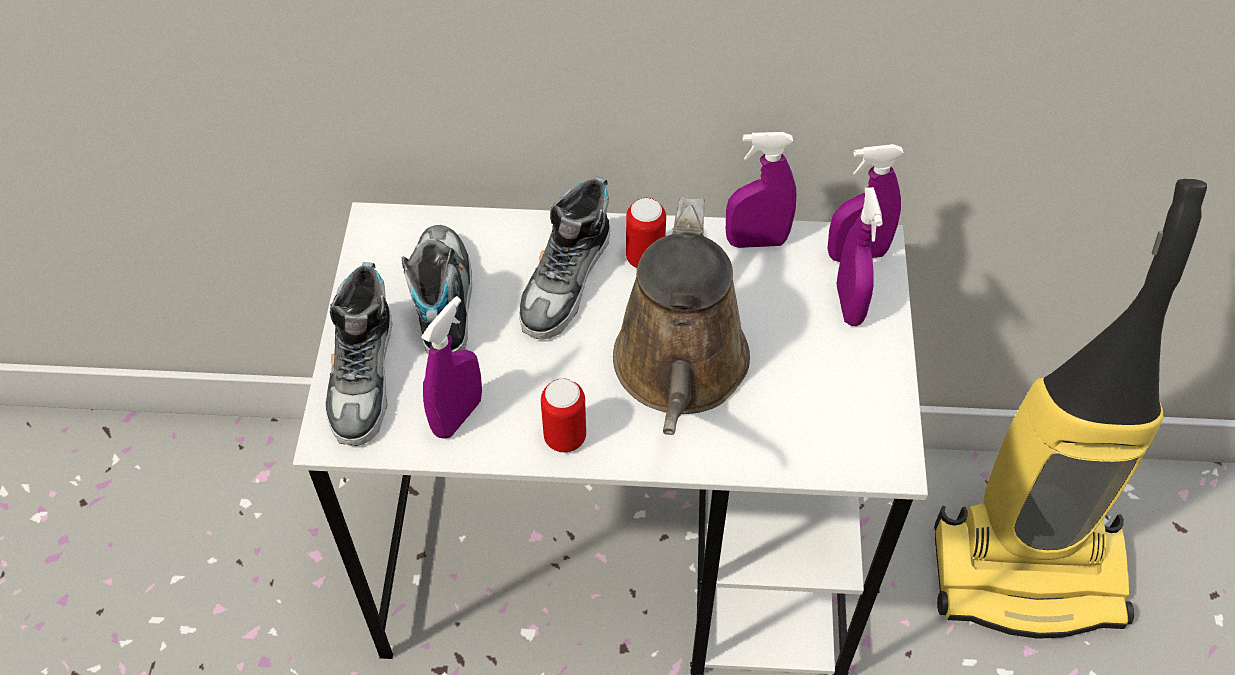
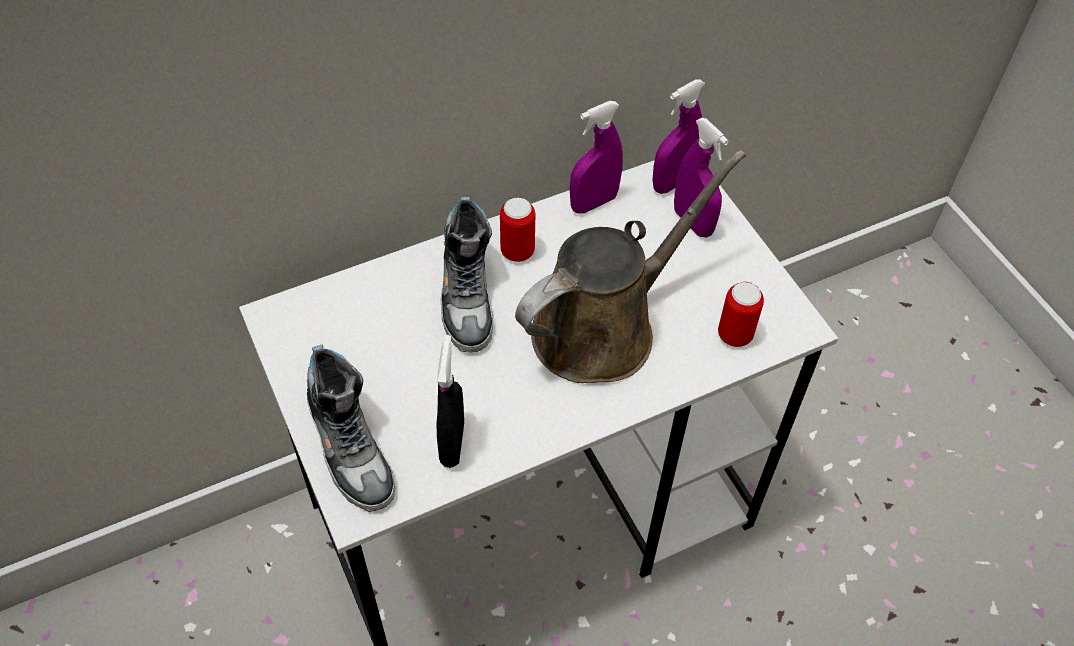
camera: 30 degrees left, 0 degrees up
shoe [402,225,472,355] -> none
purple spray bottle [421,296,482,439] -> black spray bottle [436,335,464,468]
can [541,379,586,452] -> can moved to [718,282,764,347]
brown watering can [613,197,750,435] -> brown watering can turned 105 degrees counterclockwise [515,150,746,383]
vacuum cleaner [934,179,1207,639] -> none

